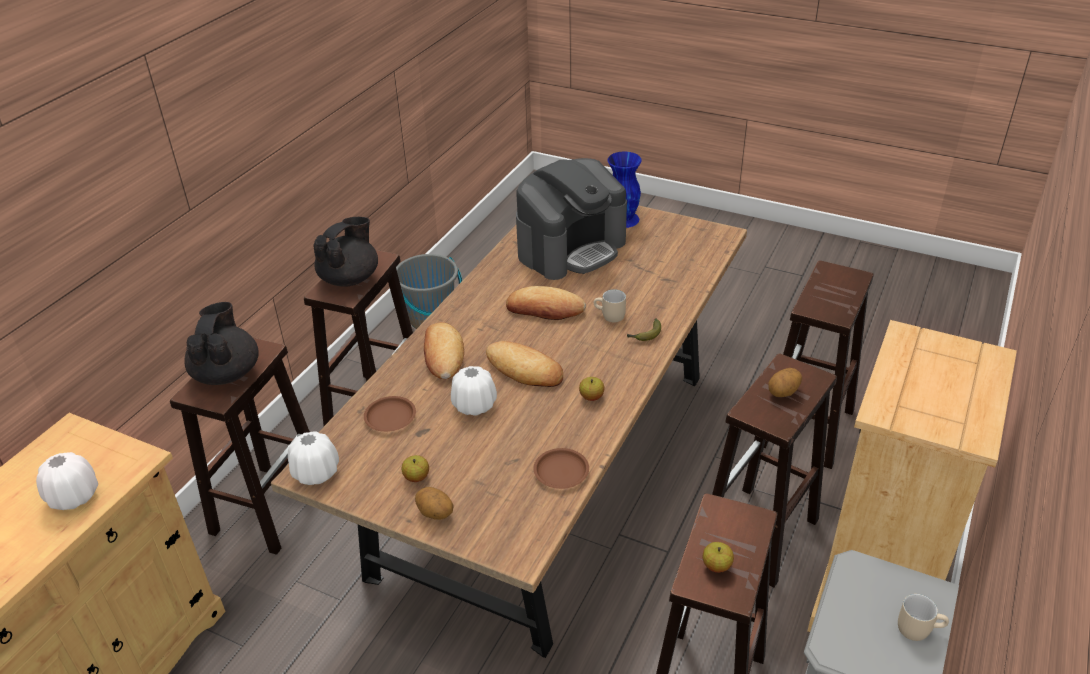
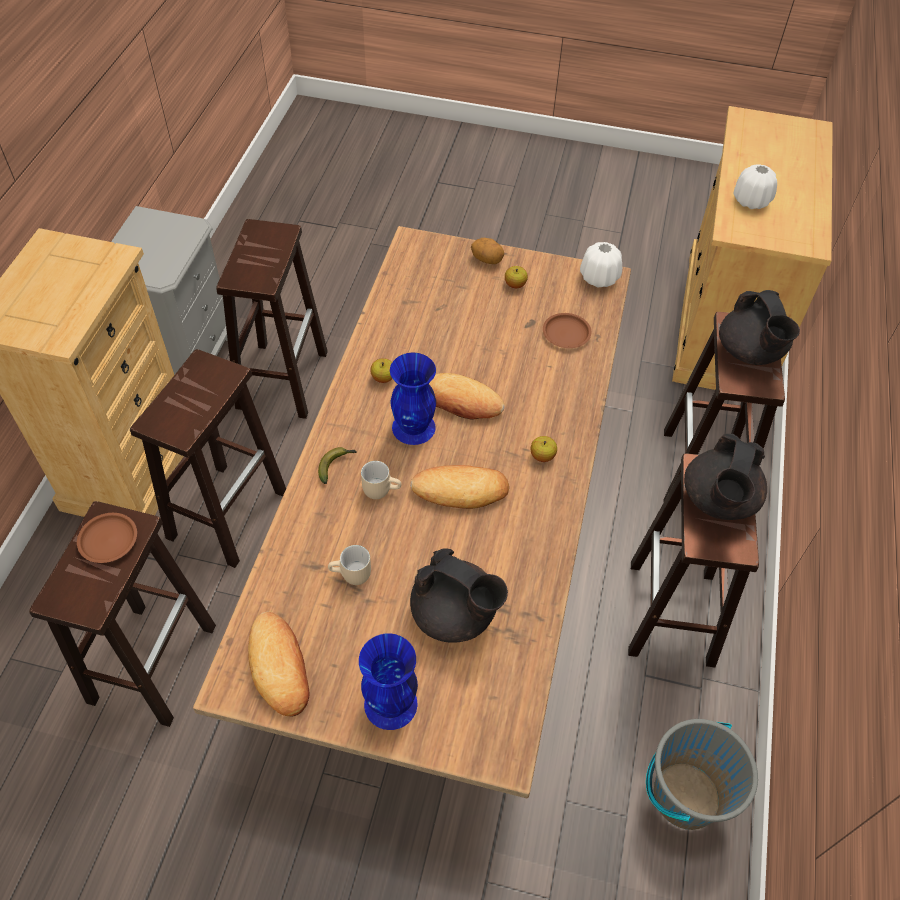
camera: 165 degrees right, 15 degrees up
bread [424,322,464,379] -> bread moved to [248,612,310,716]
white vase [451,366,497,416] -> none
coffee machine [516,158,627,280] -> black teapot [410,548,508,643]
brown plate [533,448,589,489] -> brown plate moved to [77,513,137,563]
apple [703,542,734,573] -> apple moved to [531,436,557,462]
potato [768,368,802,397] -> none
beige mug [898,594,949,641] -> beige mug moved to [328,545,371,585]
none -> blue vase [390,353,436,445]

